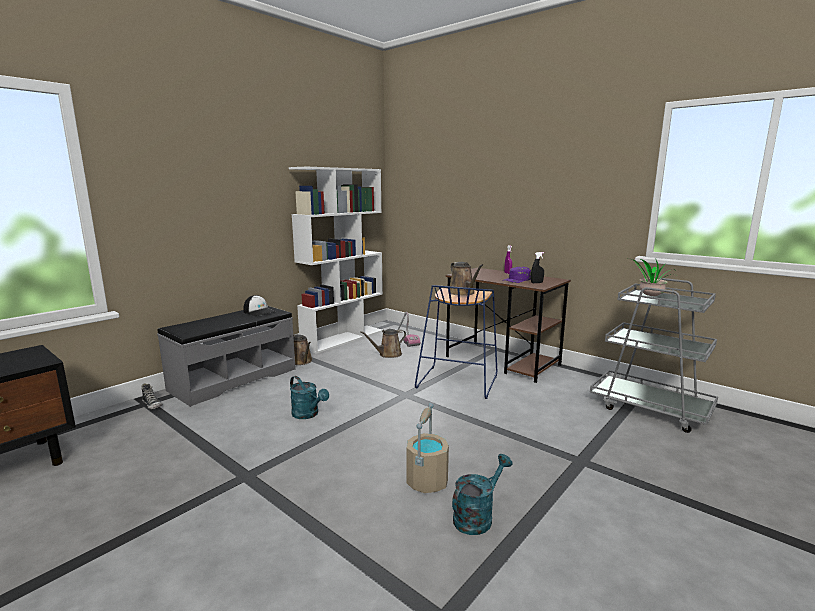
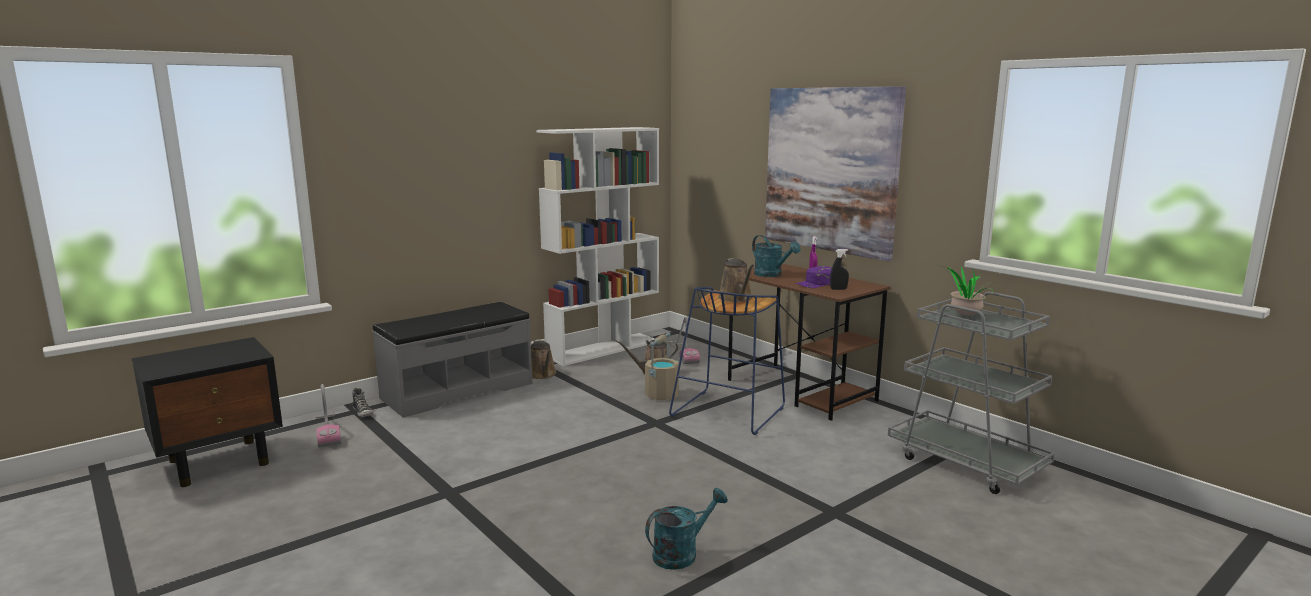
camera: 10 degrees right, 0 degrees up
cap [243,295,276,316] -> none
turquoise watering can [290,376,329,419] -> turquoise watering can moved to [752,235,800,277]
beige bucket [406,403,449,493] -> beige bucket moved to [645,332,679,400]
none -> vacuum cleaner [316,384,341,448]
none -> picture [765,86,906,261]

